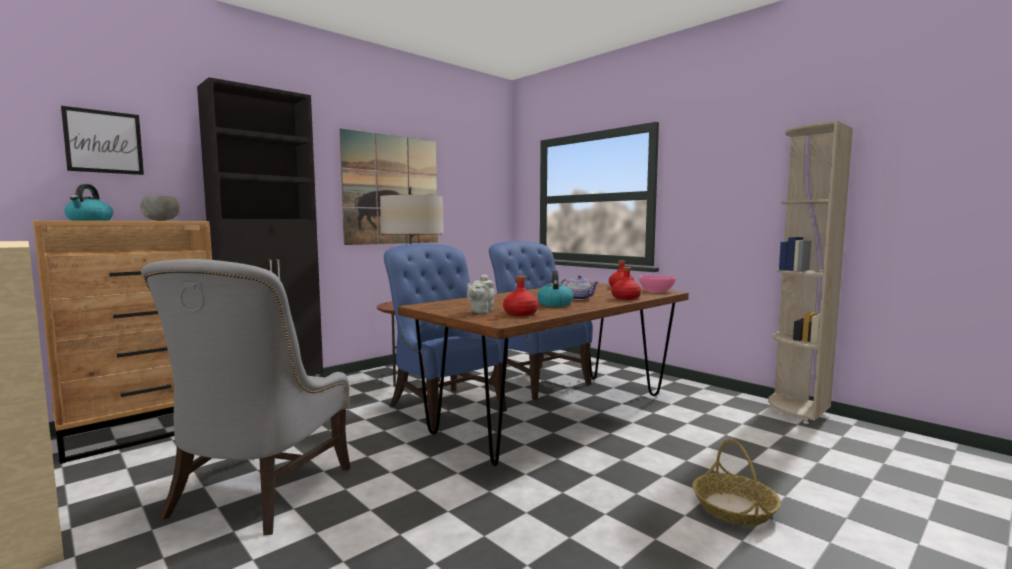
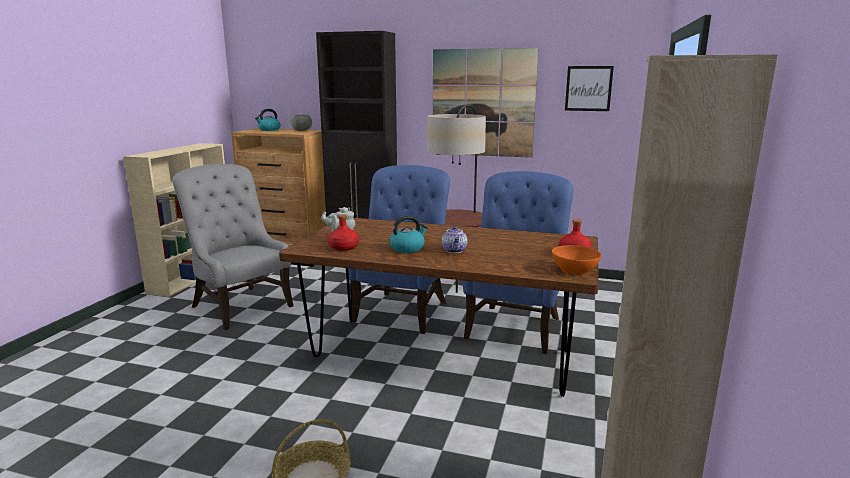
camera: 60 degrees right, 10 degrees up
picture [61,106,144,175] -> picture moved to [565,66,614,111]
grey chair [141,259,351,536] -> grey chair turned 60 degrees clockwise [172,164,293,330]
red bottle [611,267,641,300] -> none
pink bowl [639,275,676,292] -> orange bowl [552,245,601,275]

